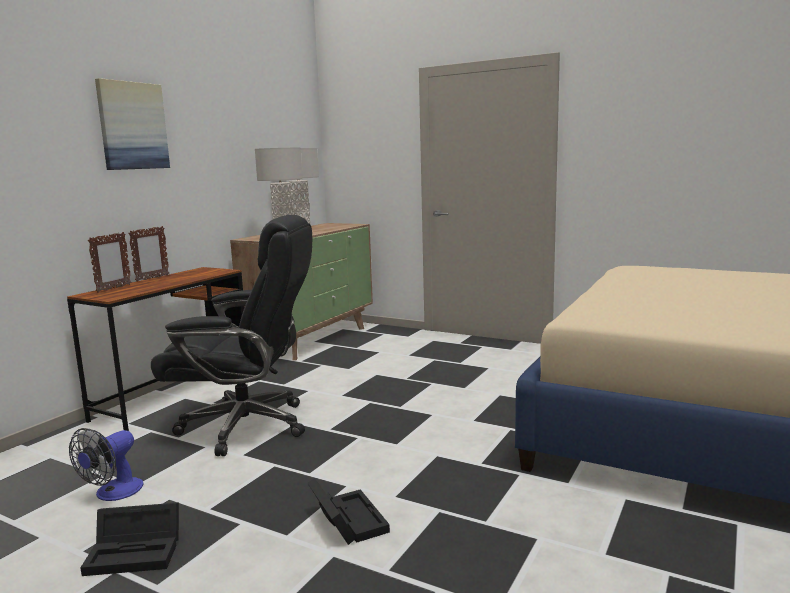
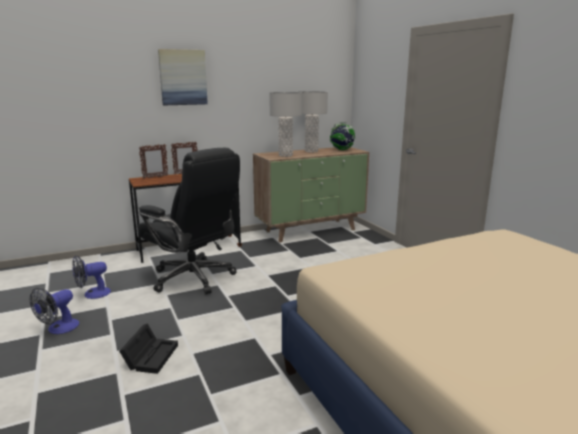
camera: 35 degrees right, 5 degrees up
black storage box [80,502,179,576] -> fan [30,288,79,334]
none -> globe [329,122,355,150]

